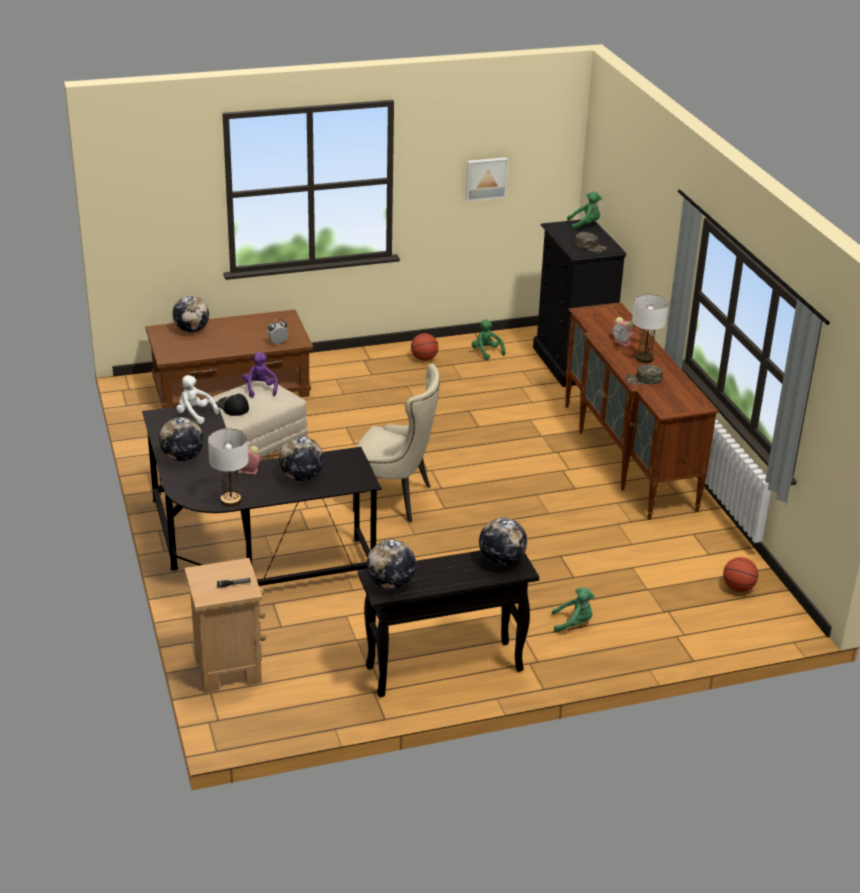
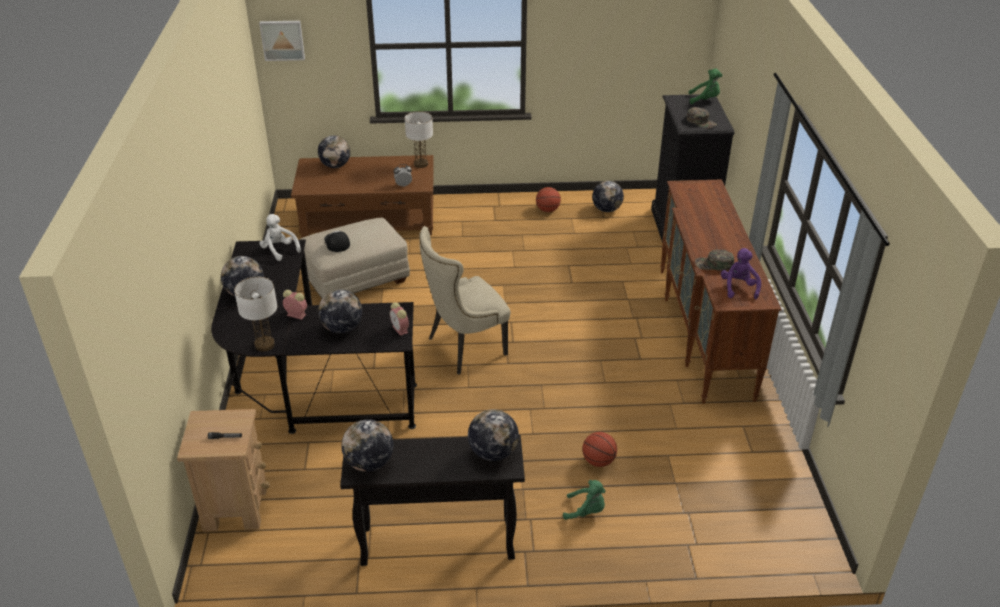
camera: 15 degrees right, 5 degrees up
purple plush toy [242,352,278,397] -> purple plush toy moved to [721,248,761,299]
beige chair [353,363,440,523] -> beige chair turned 120 degrees clockwise [419,226,511,375]
picture [466,157,508,201] -> picture moved to [259,21,305,61]
green plush toy [472,319,506,360] -> globe [592,181,624,212]
alarm clock [613,317,634,346] -> alarm clock moved to [390,302,409,336]
table lamp [632,294,669,363] -> table lamp moved to [405,111,433,168]
basketball [723,557,758,592] -> basketball moved to [582,432,617,467]

